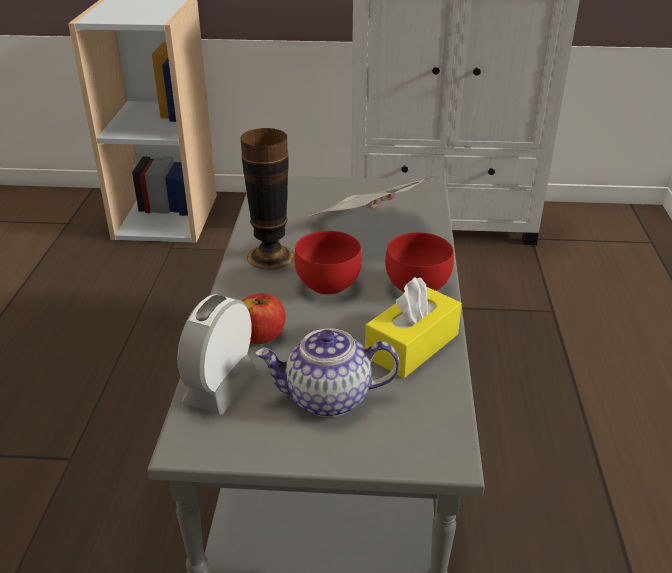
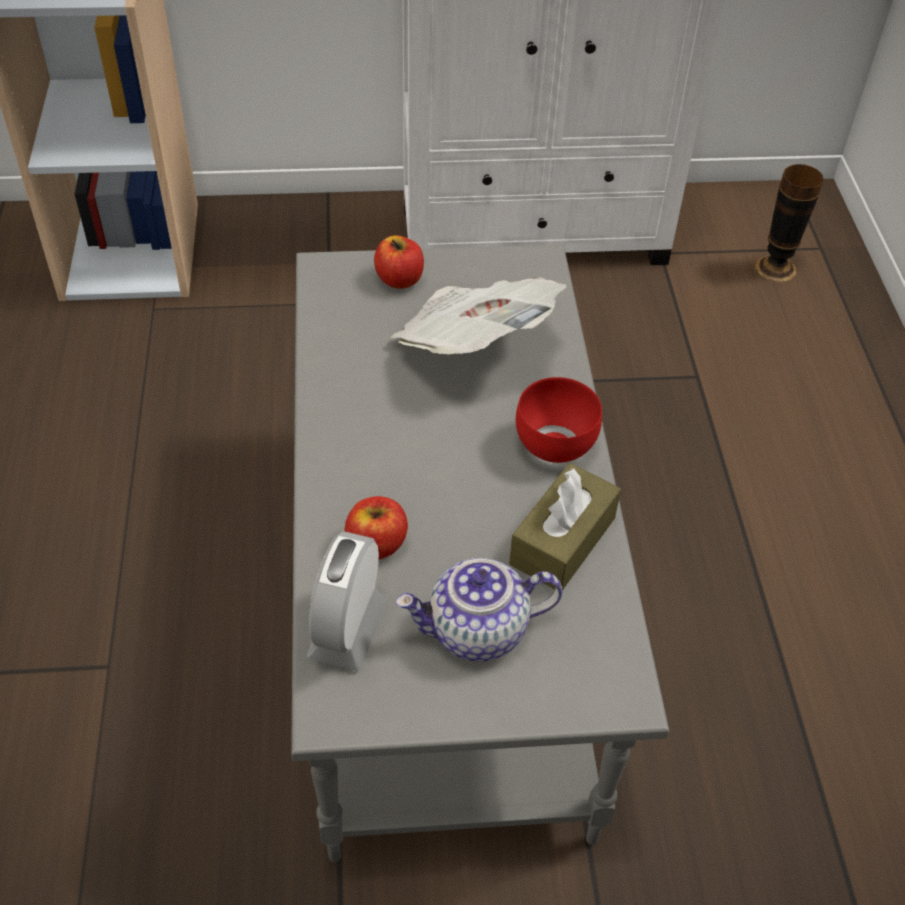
camera: 10 degrees left, 15 degrees up
vase [241,128,295,270] -> vase moved to [755,164,824,282]
red bowl [294,231,362,295] -> none
yellow tissue box [365,277,462,378] -> brown tissue box [509,463,621,591]
none -> apple [374,235,424,289]

